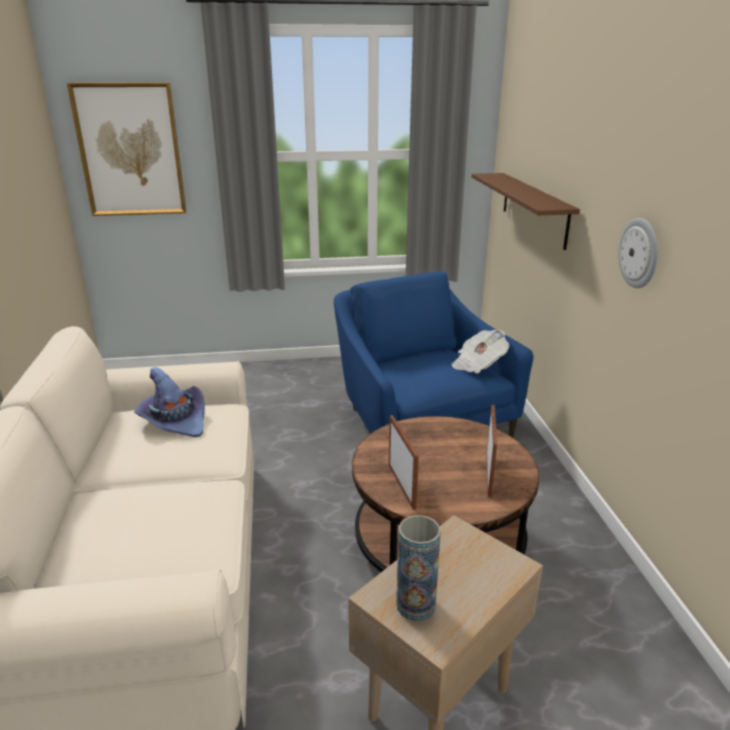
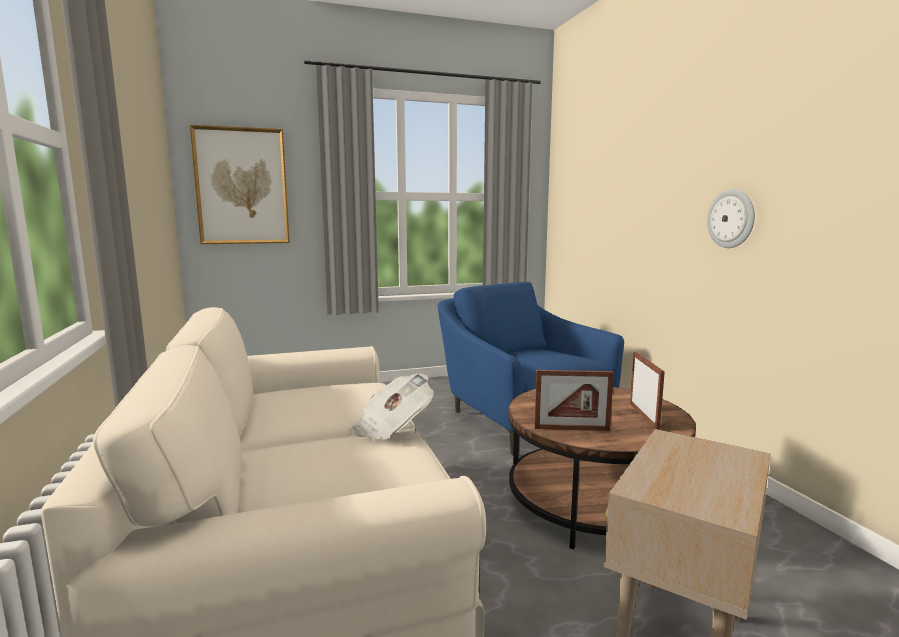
camera: 10 degrees left, 15 degrees down
purple hat [134,367,205,437] -> none
picture frame [389,415,419,510] -> picture frame turned 120 degrees clockwise [534,370,614,431]
vase [396,515,441,621] -> none
newspaper [452,330,509,373] -> newspaper moved to [349,374,434,440]
brown shelf [472,173,580,250] -> none

